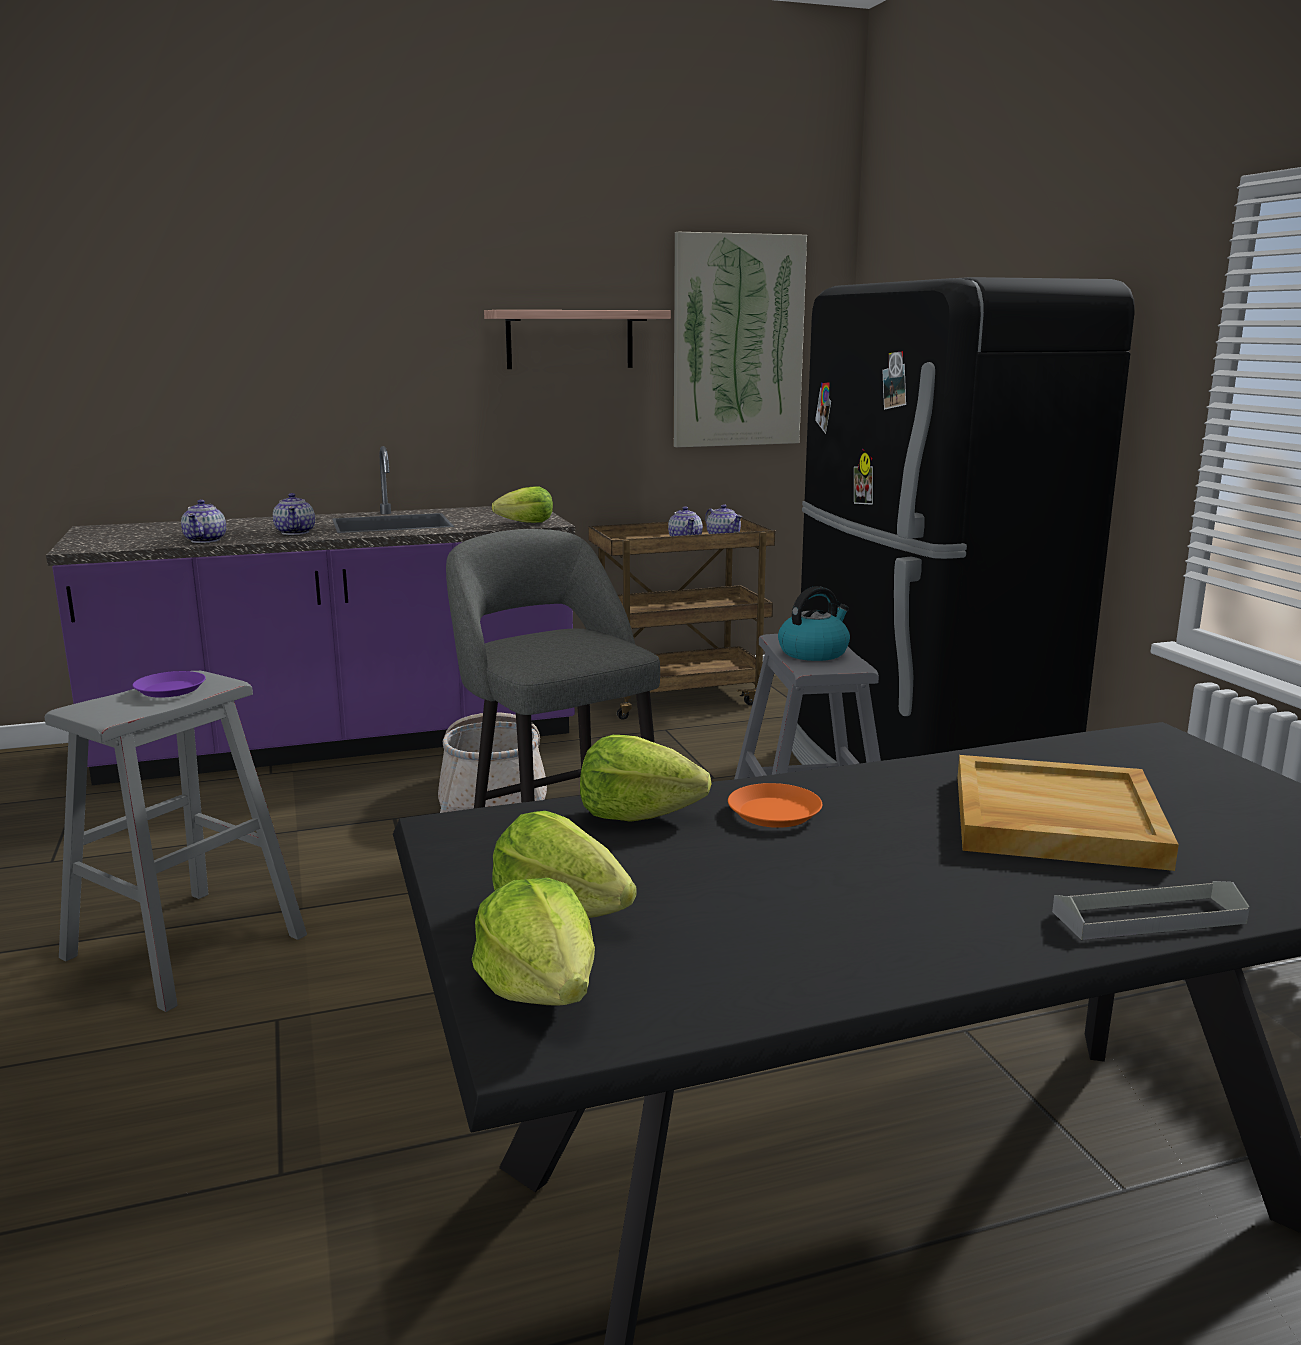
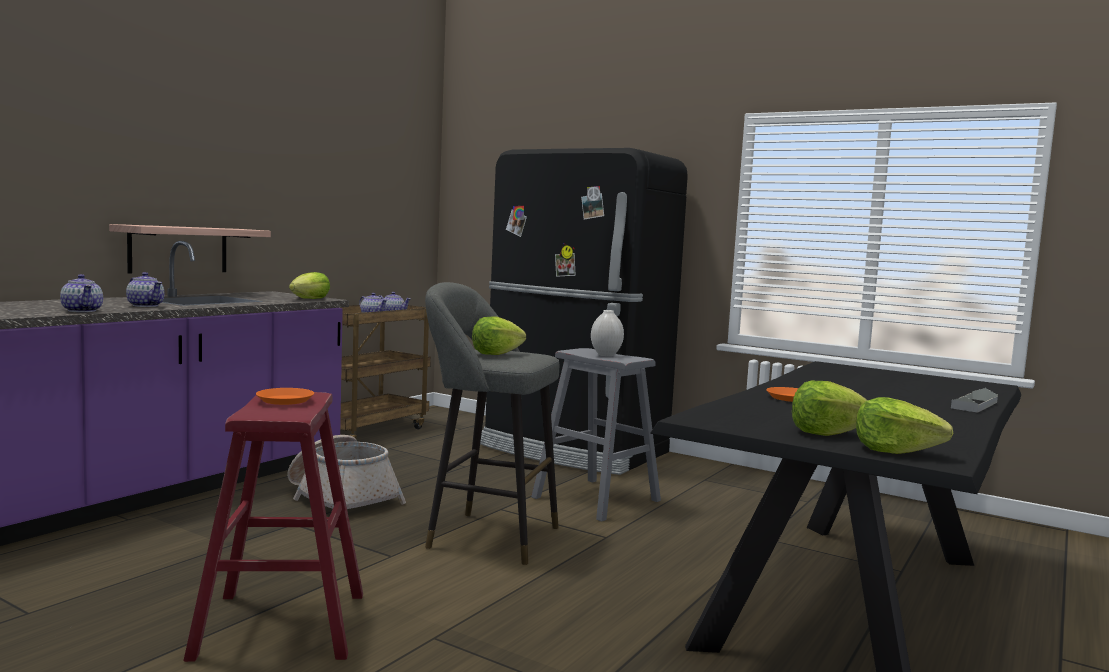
camera: 40 degrees left, 10 degrees down
grey stool [45,671,307,1012] -> red stool [183,392,363,662]
purple plate [132,671,206,698] -> orange plate [256,388,314,405]
shelf [484,310,671,369] -> shelf moved to [109,224,271,274]
lettuce [580,735,711,822] -> lettuce moved to [472,317,526,355]
picture [674,232,807,447] -> none
kettle [778,586,850,661] -> white vase [591,310,624,356]
beige tray [958,755,1179,871] -> none

